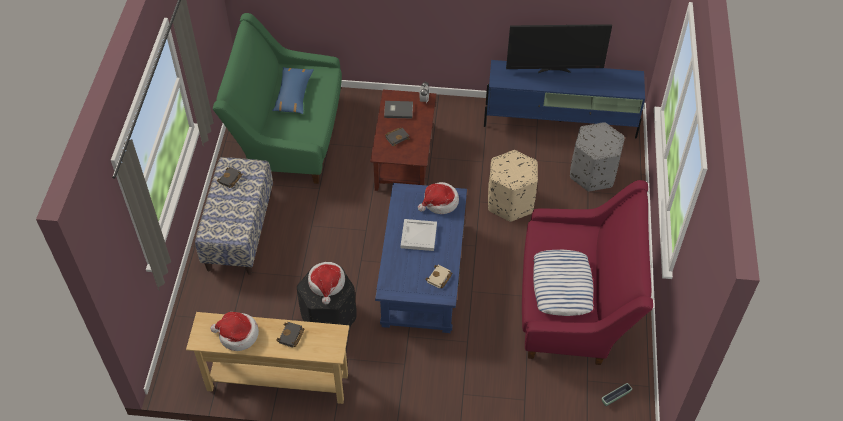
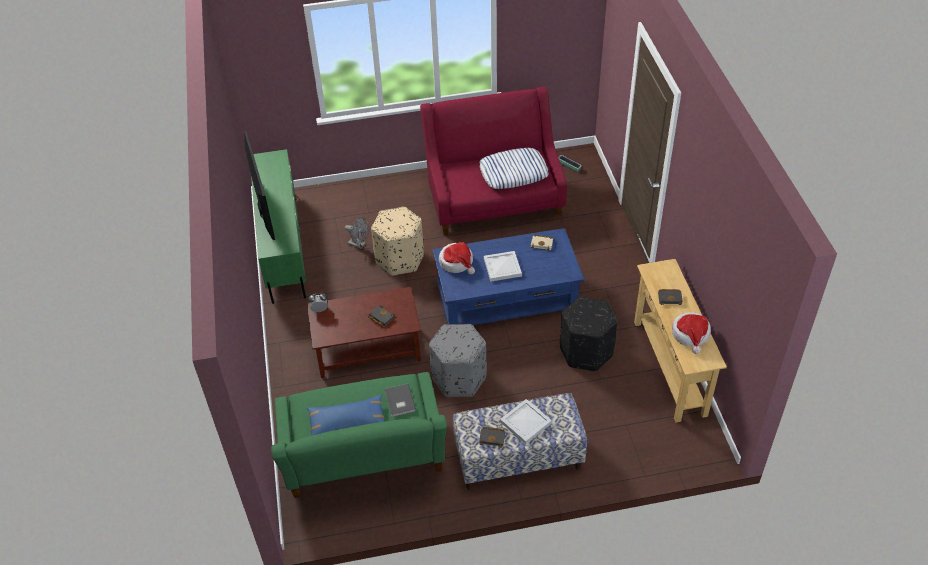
camera: 105 degrees left, 5 degrees down
hat [308,262,345,304] -> none
grey book [384,101,413,119] -> grey book moved to [384,384,416,417]
blue tv stand [484,60,645,139] -> green tv stand [251,149,306,304]
grey ottoman [570,122,625,191] -> grey ottoman moved to [429,324,487,397]
none -> grey fan [345,217,369,249]
none -> white tray [500,399,552,444]

